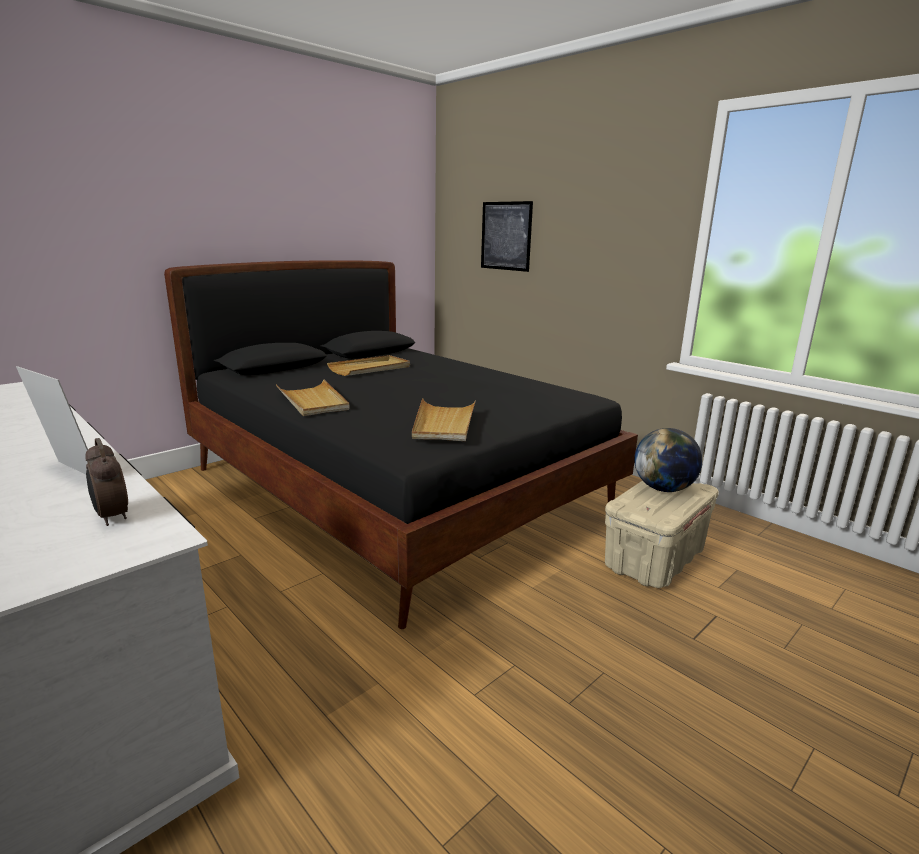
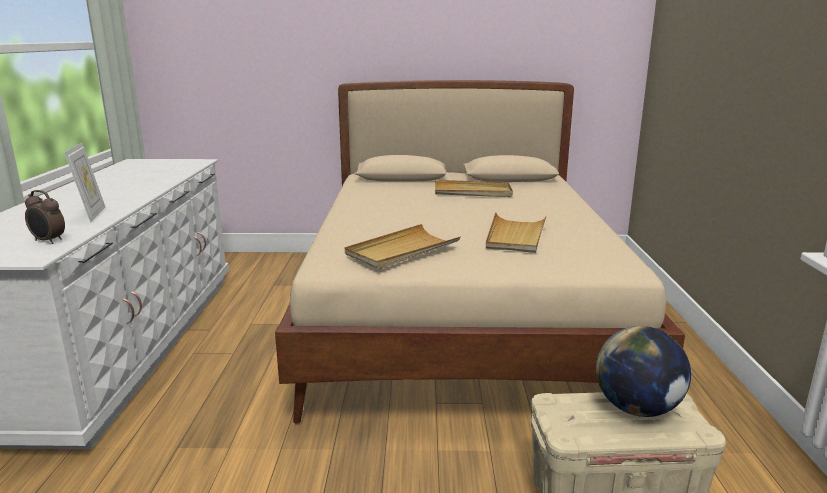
camera: 45 degrees right, 0 degrees up
alarm clock [86,438,128,526] -> alarm clock turned 75 degrees counterclockwise [25,190,65,244]
black bed [164,260,638,629] -> beige bed [275,80,685,424]
beige tray [276,379,350,416] -> beige tray moved to [486,212,547,253]
picture [481,201,533,272] -> none

